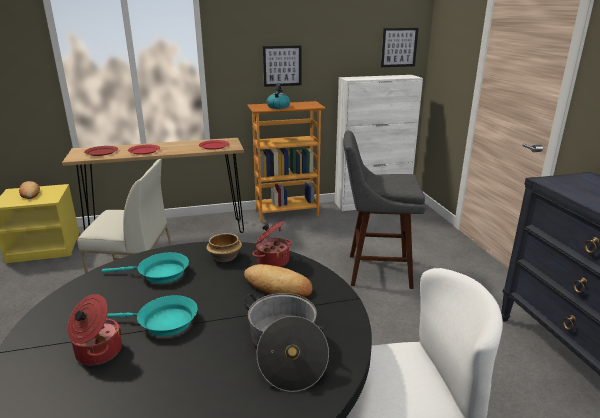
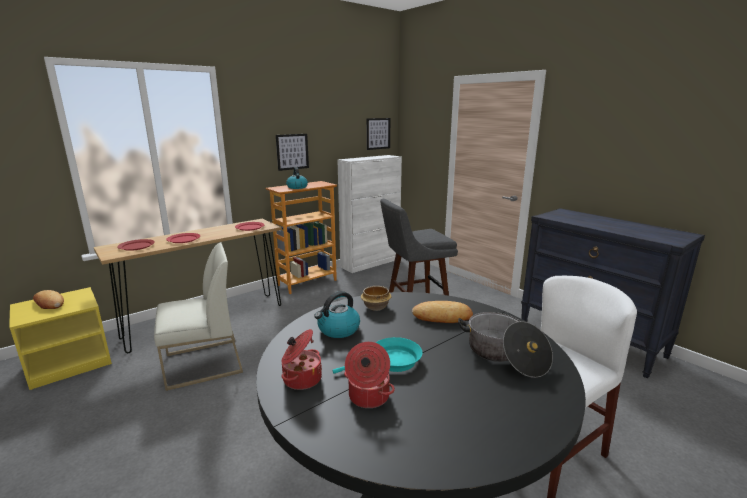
camera: 25 degrees left, 5 degrees down
turquoise frying pan [102,252,189,283] -> kettle [314,291,360,338]
cooking pot [252,221,292,267] -> cooking pot moved to [282,329,322,390]

